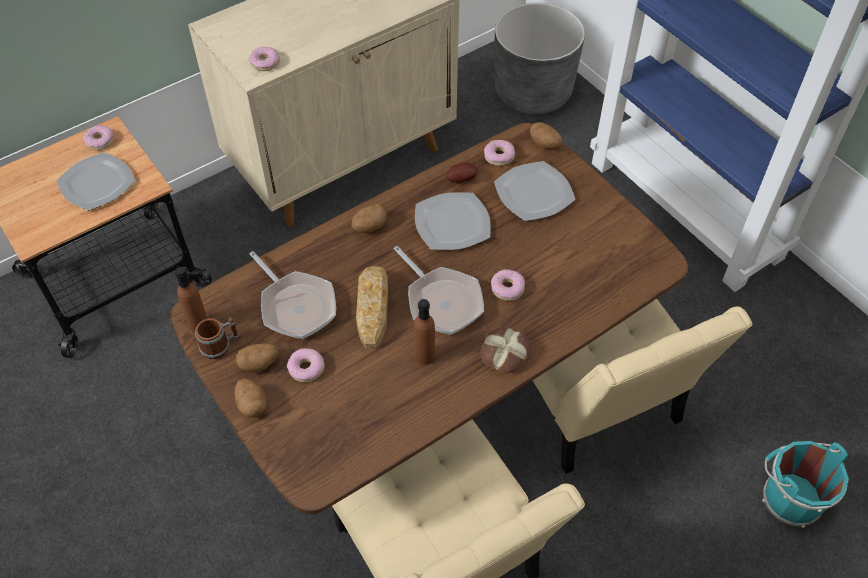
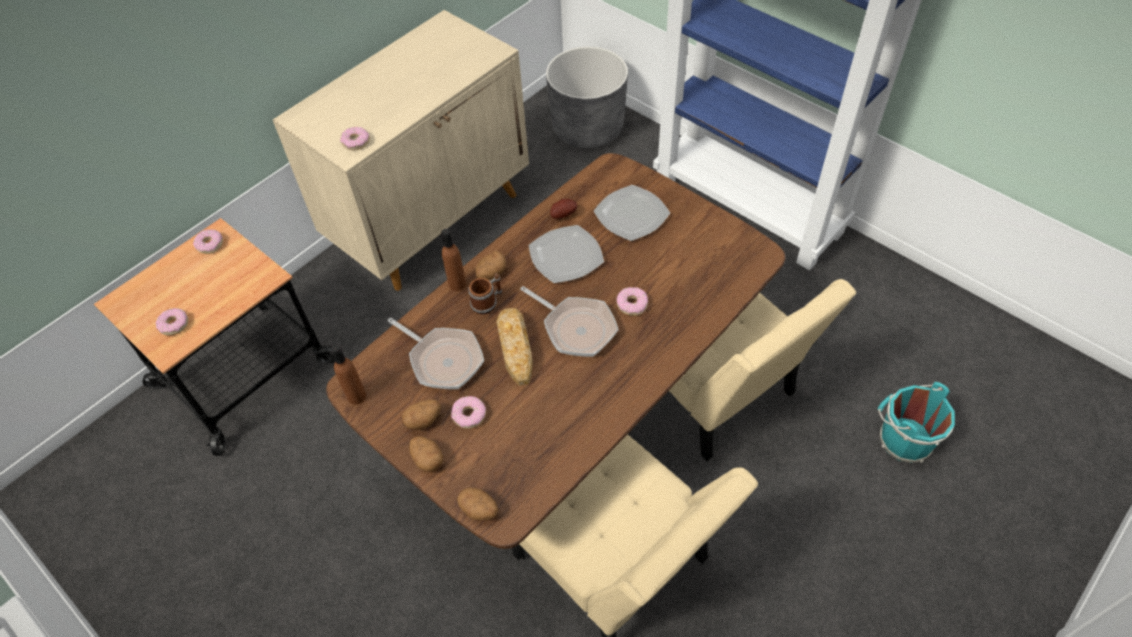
camera: 10 degrees left, 0 degrees up
plate [57,152,135,211] -> none
mug [195,317,241,359] -> mug moved to [468,273,503,315]
brown bottle [414,299,435,365] -> brown bottle moved to [441,229,466,291]
bread [481,328,531,374] -> none
donut [484,140,515,166] -> donut moved to [156,308,188,335]
potato [530,122,562,149] -> potato moved to [457,487,498,520]

